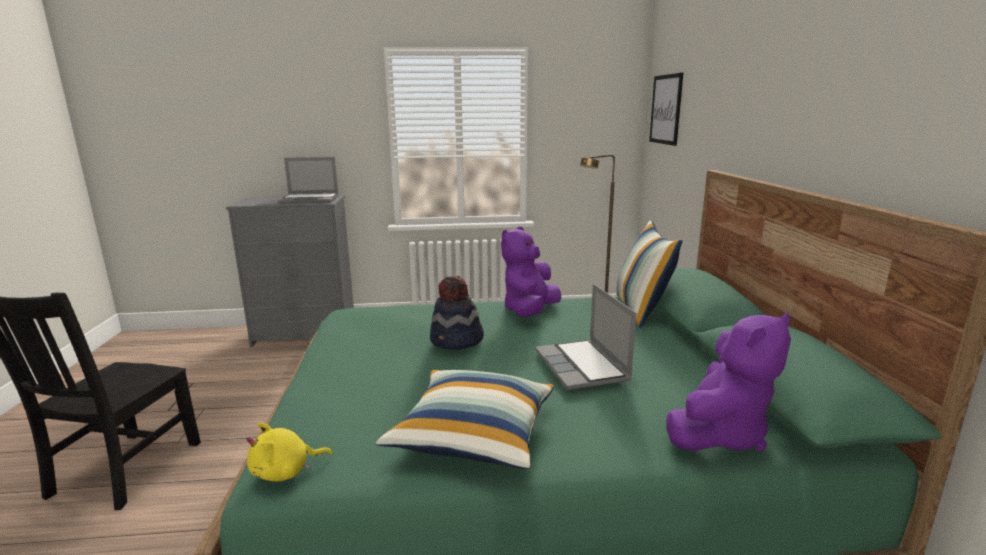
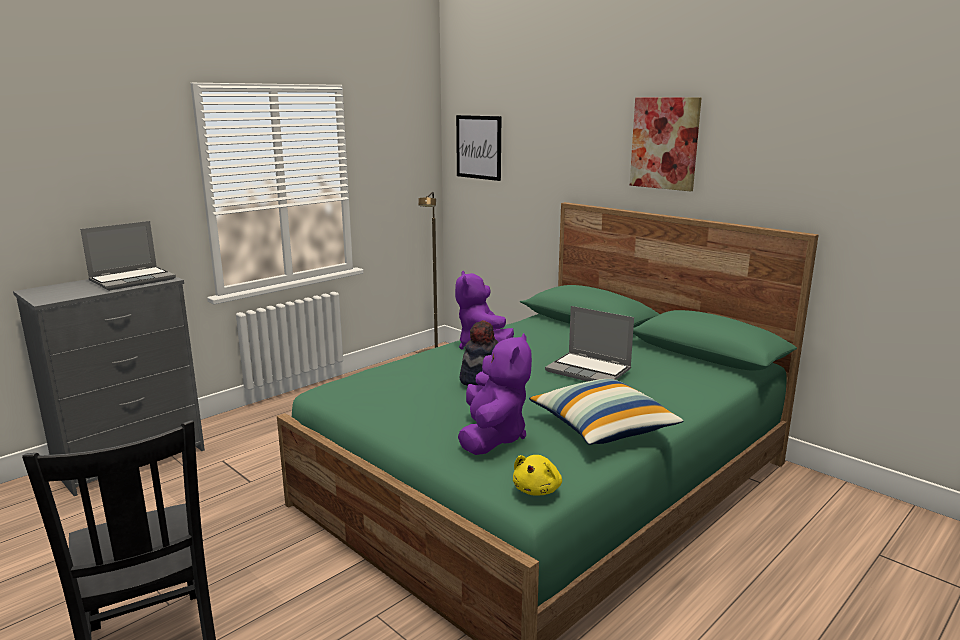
camera: 40 degrees left, 0 degrees up
pillow [616,220,682,328] -> none
purple plush toy [666,313,791,452] -> purple plush toy moved to [458,333,532,455]
none -> picture [630,98,702,191]

